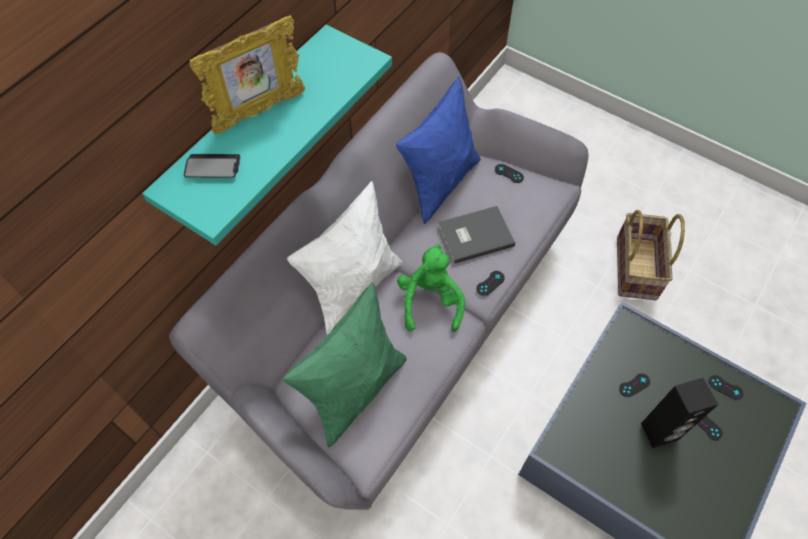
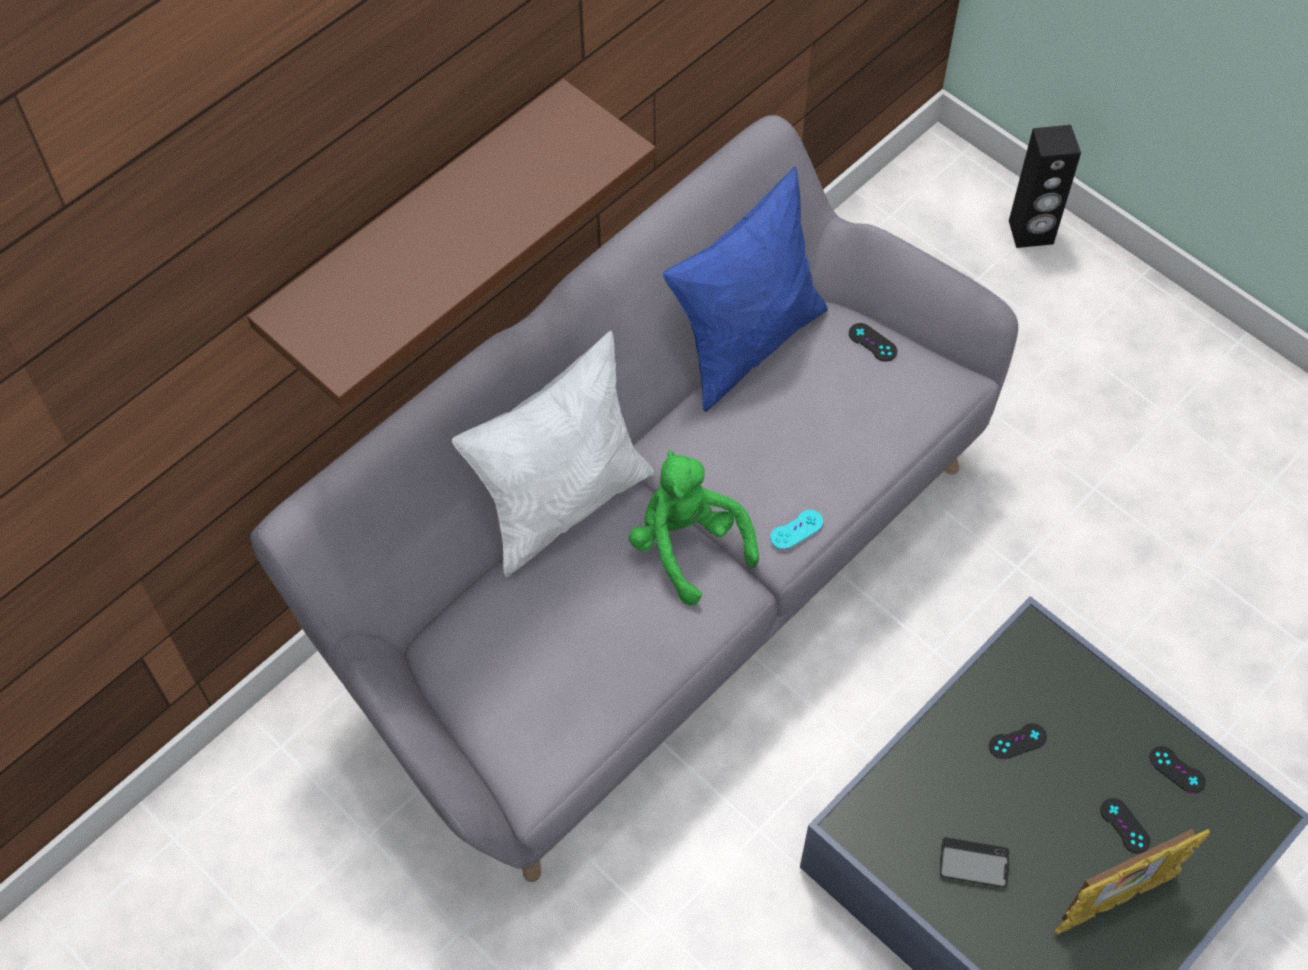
camera: 10 degrees right, 0 degrees up
turquoise shelf [142,25,392,245] -> brown shelf [247,79,656,408]
phone [184,154,240,178] -> phone moved to [940,837,1009,888]
picture frame [189,15,305,135] -> picture frame moved to [1055,829,1210,934]
green pillow [283,282,407,447] -> none
green plush toy [397,244,465,332] -> green plush toy turned 45 degrees counterclockwise [629,450,759,606]
grey book [438,206,515,264] -> none
black game controller [476,271,505,296] -> turquoise game controller [770,510,823,550]
basket [617,210,685,300] -> none
black speaker [641,378,719,448] -> black speaker moved to [1009,125,1081,248]

